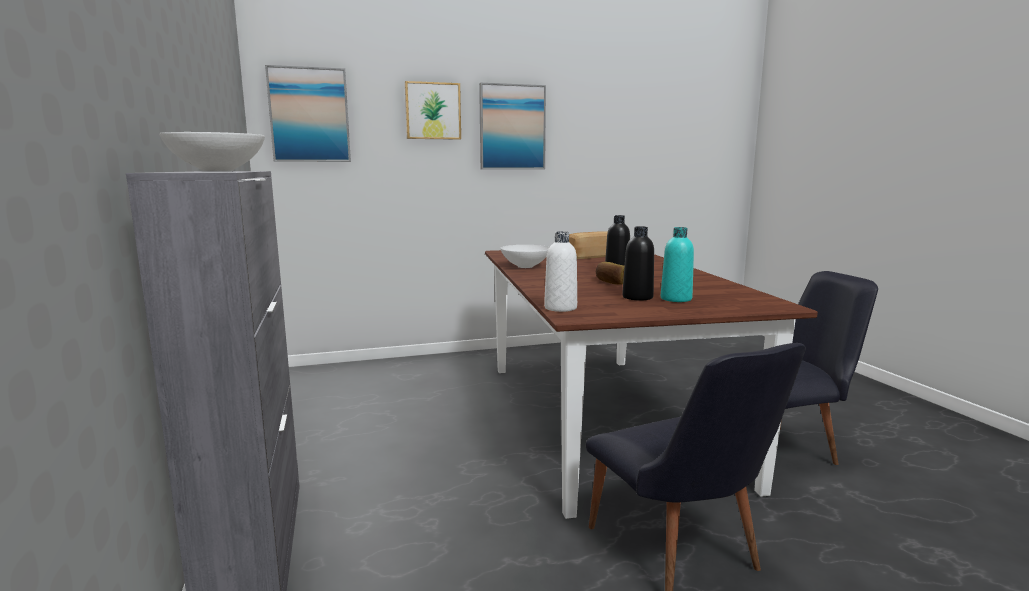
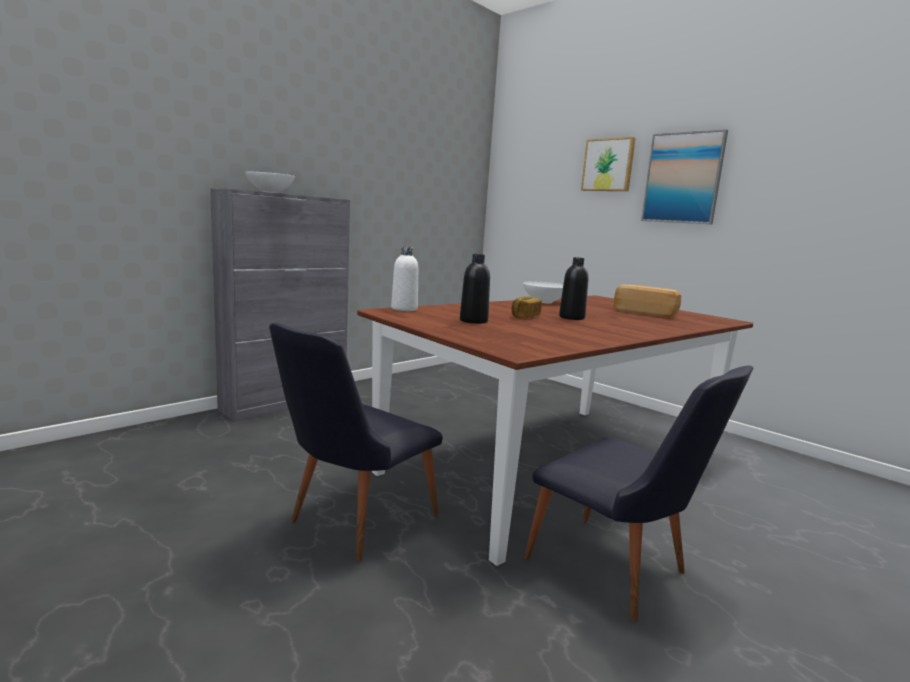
camera: 60 degrees right, 0 degrees up
picture [265,65,351,162] -> none
turquoise bottle [661,227,694,302] -> none

